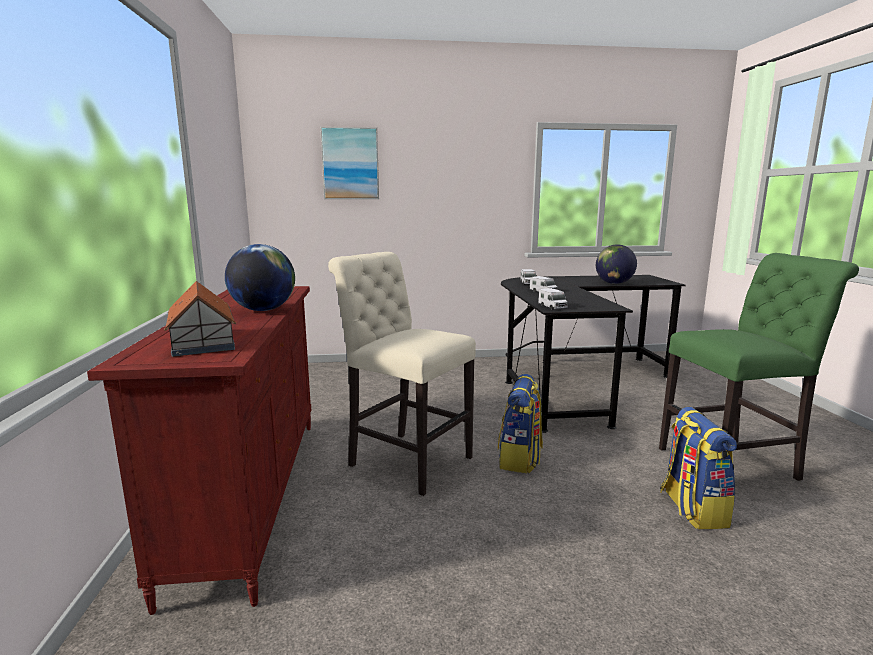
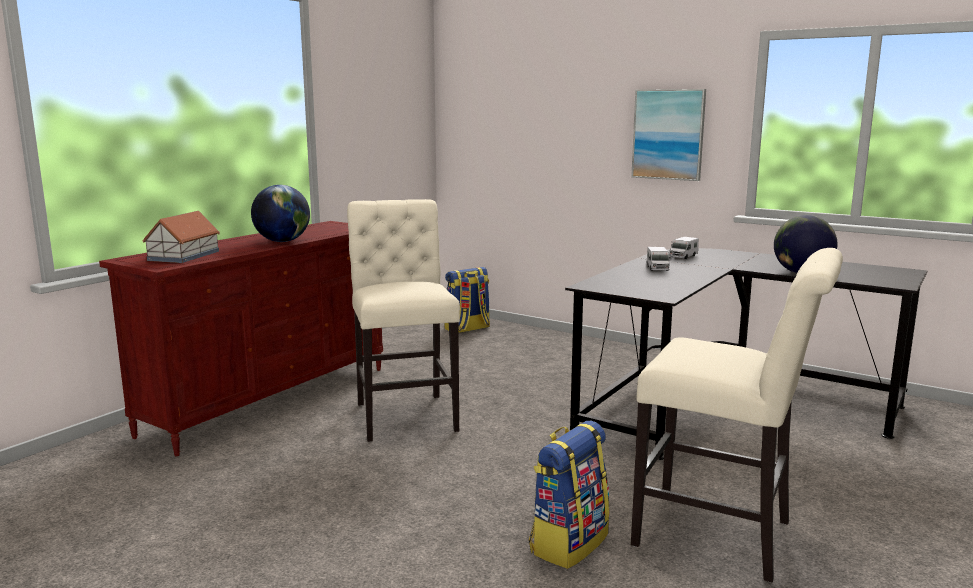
camera: 40 degrees right, 0 degrees up
picture [320,127,379,199] -> picture moved to [631,89,706,181]
backpack [498,374,543,473] -> backpack moved to [444,267,490,333]
toy truck [538,288,568,309] -> none
green stool [659,253,859,481] -> beige stool [631,248,843,583]

